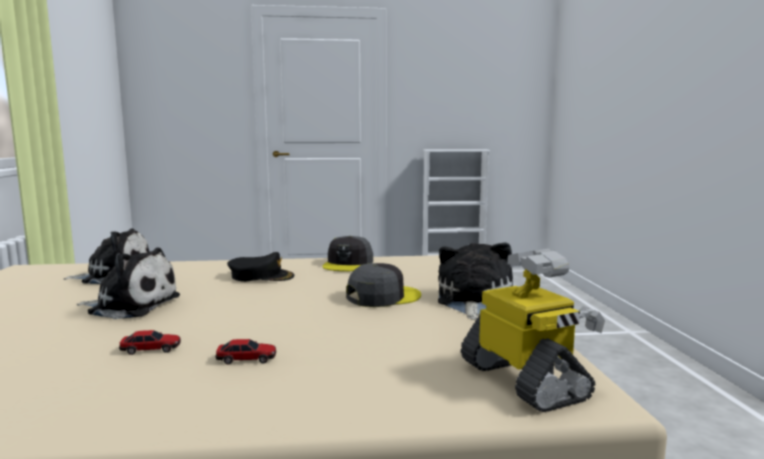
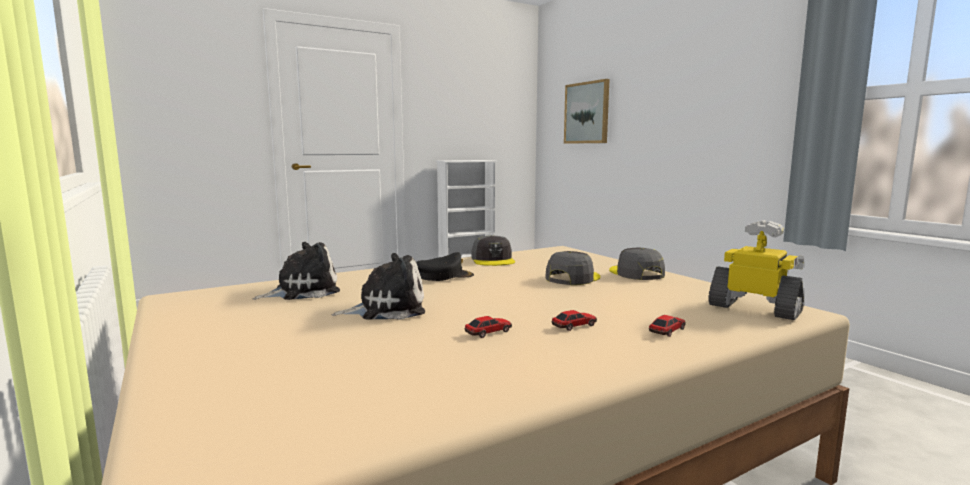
camera: 25 degrees left, 0 degrees up
plush toy [438,242,513,320] -> grey cap [609,248,665,280]
none -> picture [564,79,609,144]
none -> toy car [649,315,686,337]

